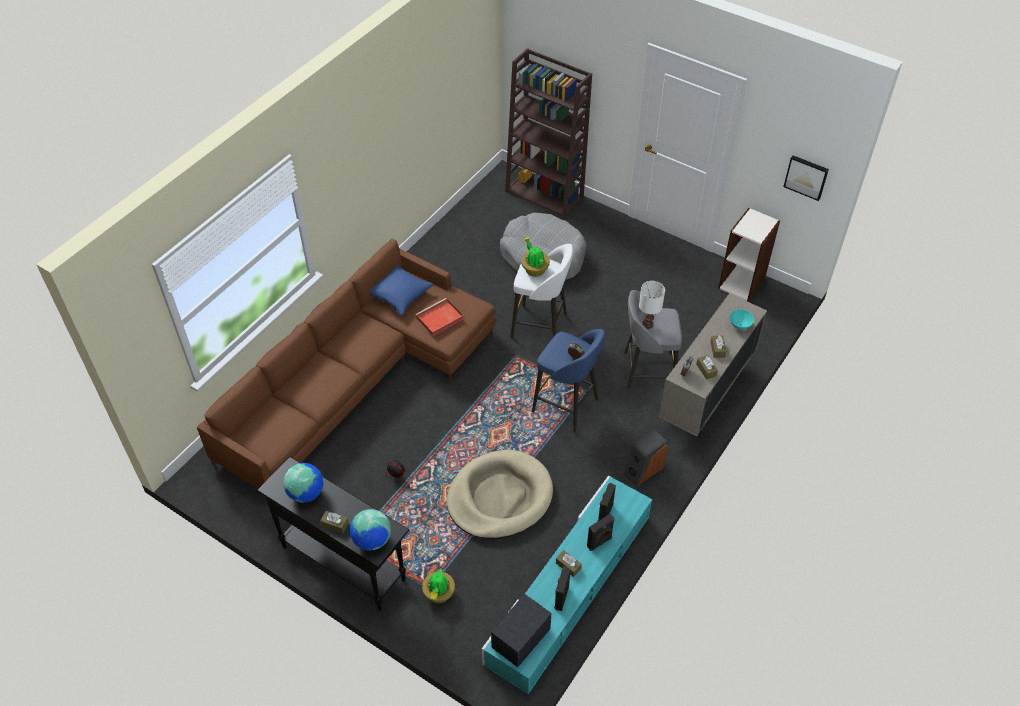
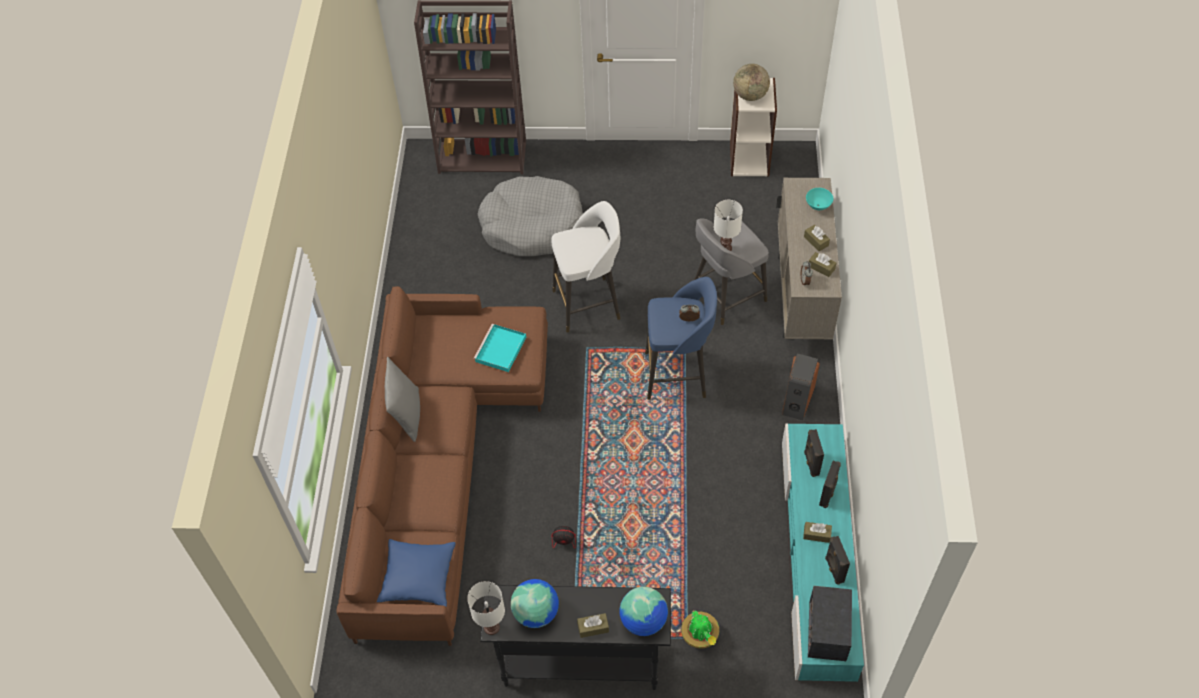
camera: 30 degrees left, 5 degrees up
blue pillow [369,266,433,315] -> blue pillow moved to [377,539,456,607]
red tray [415,298,464,336] -> turquoise tray [474,324,526,372]
beige dog bed [447,450,553,539] -> none
potted plant [521,237,550,277] -> none
picture [783,155,829,201] -> none
none -> grey pillow [385,357,420,442]
none -> white table lamp [467,581,505,635]
none -> globe [733,64,770,101]

